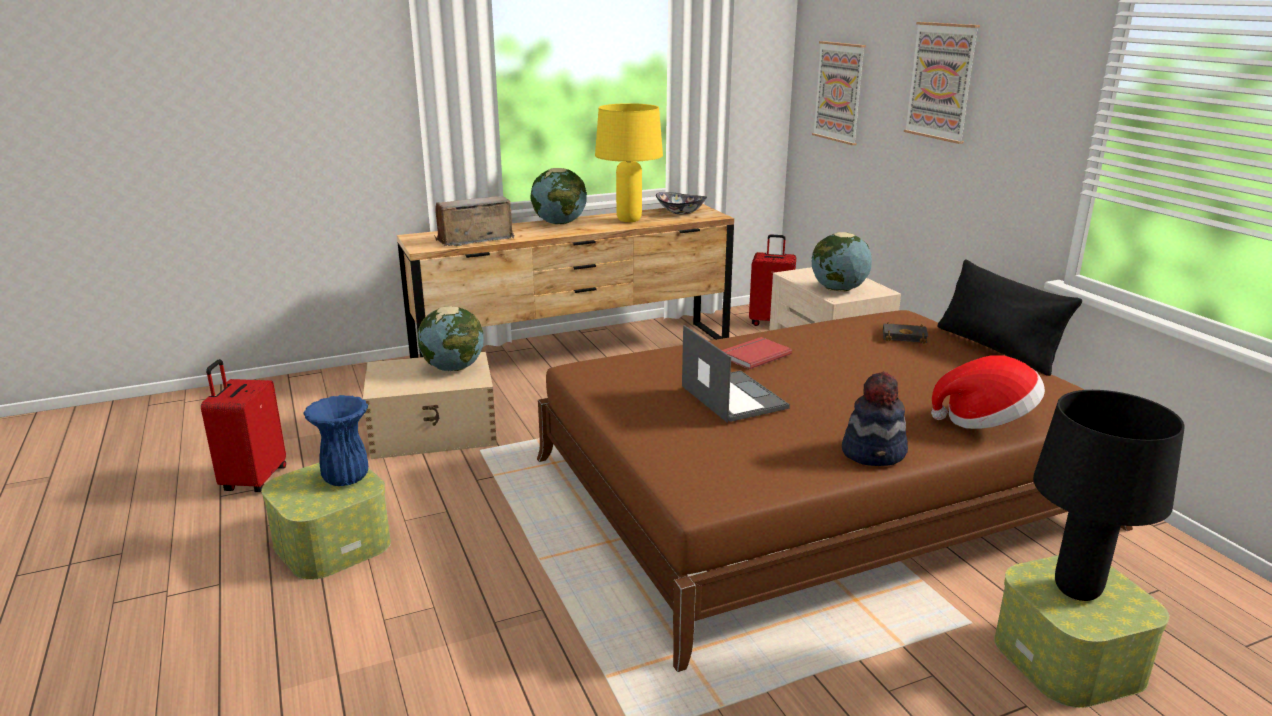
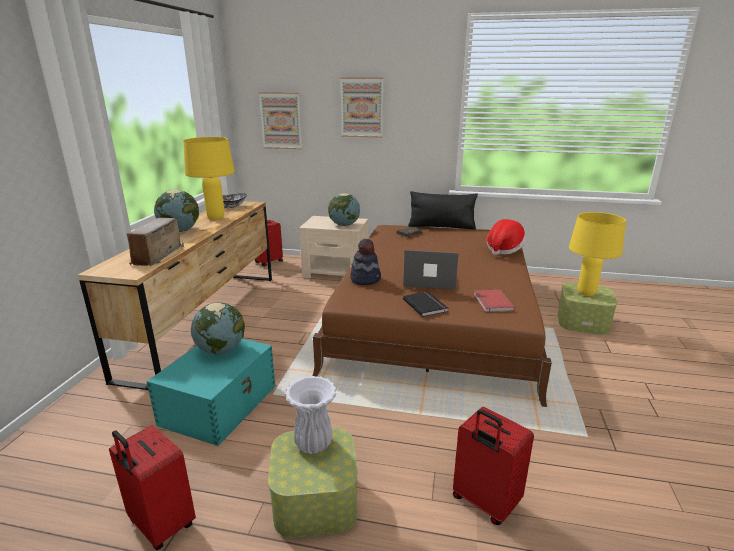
camera: 55 degrees left, 0 degrees up
blue vase [303,395,368,486] -> white vase [285,376,337,454]
beige storage box [363,352,497,459] -> turquoise storage box [146,339,275,446]
red book [722,337,792,369] -> red book moved to [474,290,515,312]
hat [842,371,908,466] -> hat moved to [350,239,381,285]
black table lamp [1033,390,1185,601] -> yellow table lamp [569,212,626,296]
none -> black book [403,292,448,317]
none -> red suitcase [453,407,534,525]

